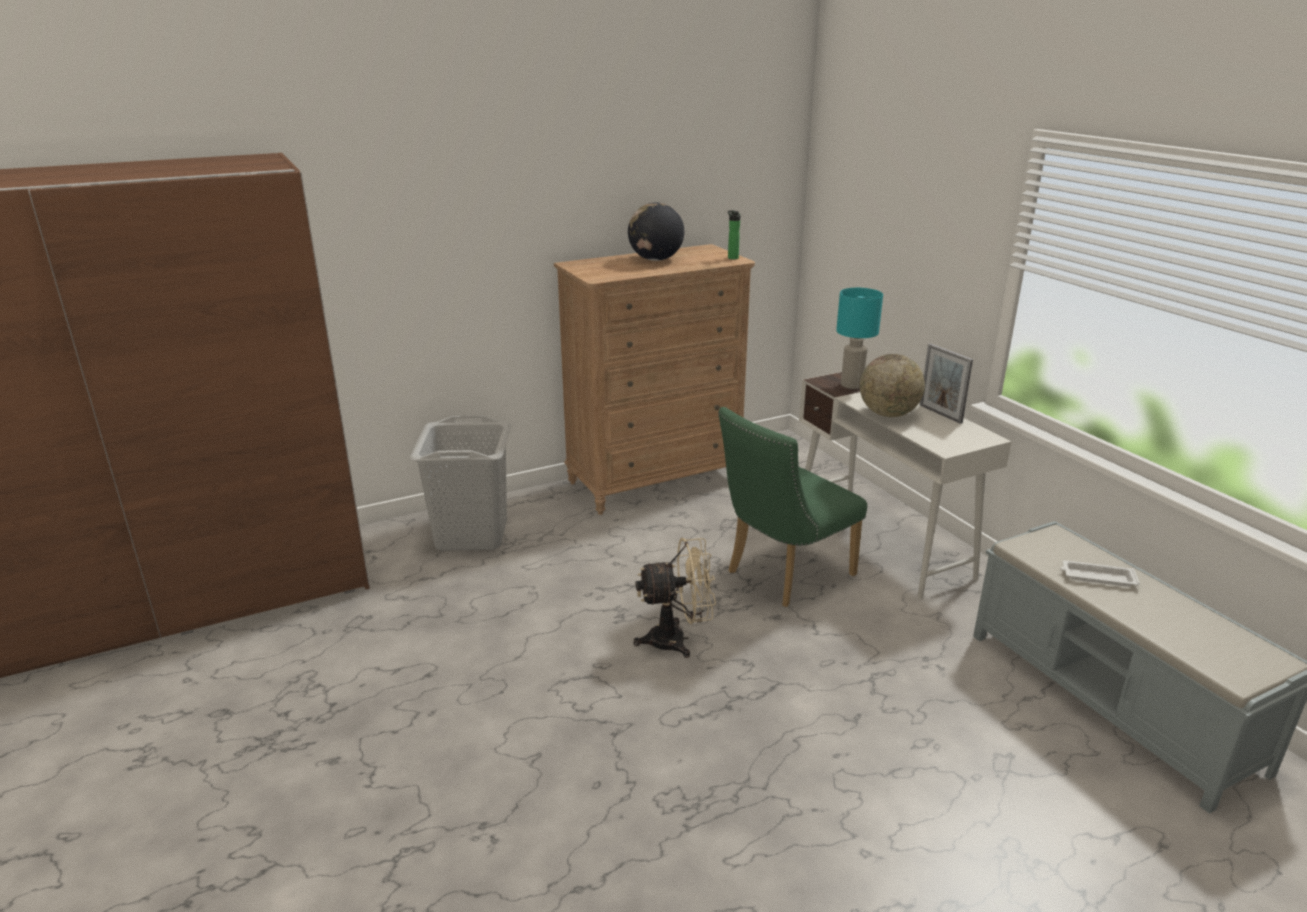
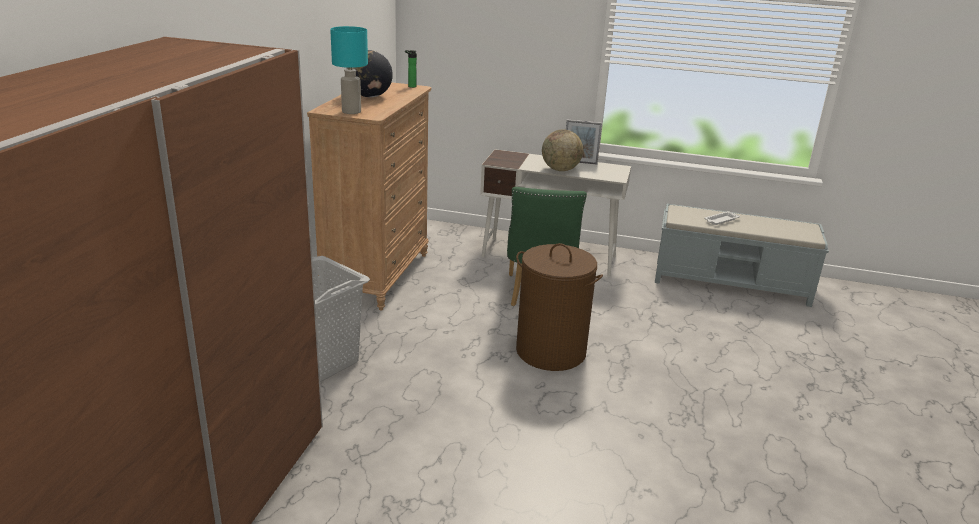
camera: 50 degrees left, 0 degrees up
beige fan [633,538,716,658] -> brown laundry basket [516,243,603,371]
turquoise table lamp [836,288,883,389] -> turquoise table lamp moved to [330,26,368,114]

